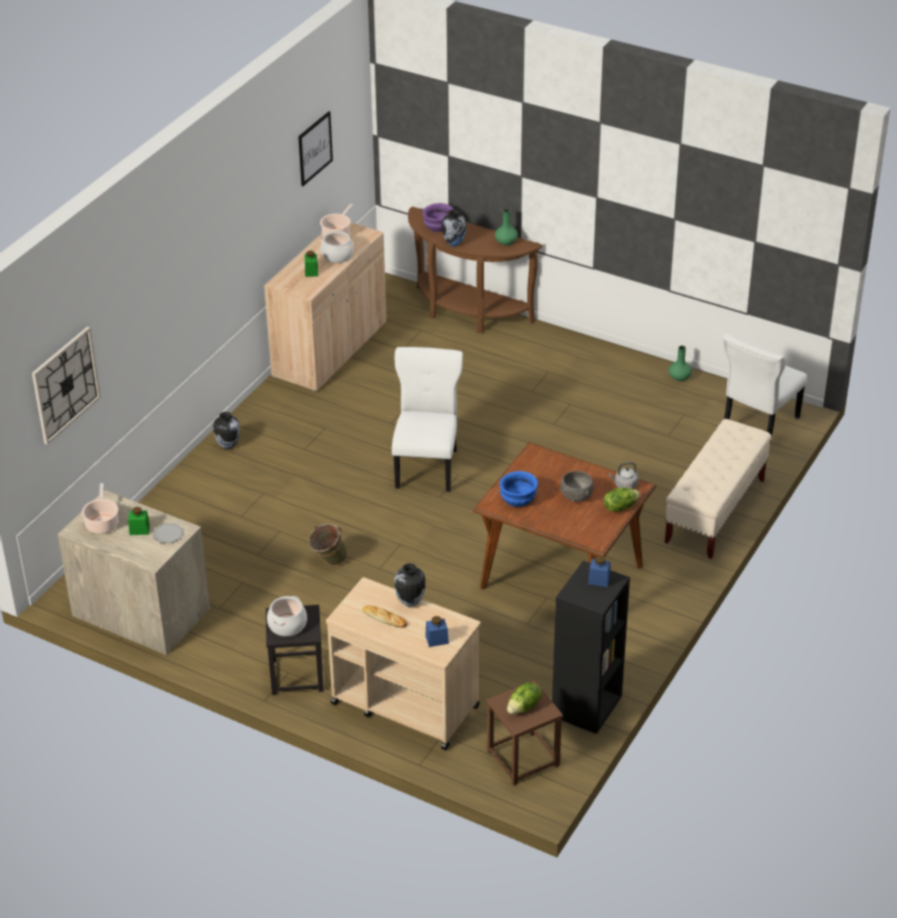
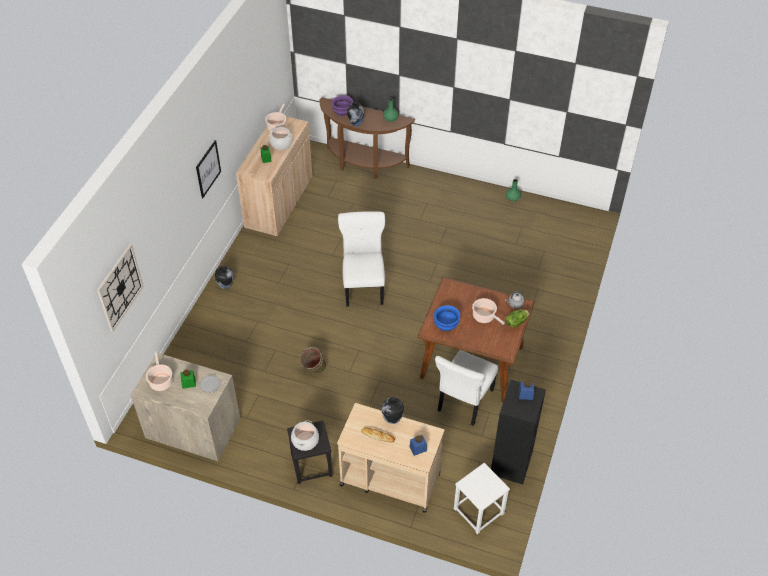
camera: 10 degrees left, 10 degrees up
picture [298,111,333,186] -> picture moved to [196,140,221,198]
brown stool [486,680,563,786] -> white stool [454,463,510,534]
lettuce [507,682,542,714] -> none
grey bowl [560,471,594,502] -> cooking pot [472,298,505,324]
beige bench [665,419,772,559] -> none
white chair [723,334,807,437] -> white chair moved to [435,350,498,426]

